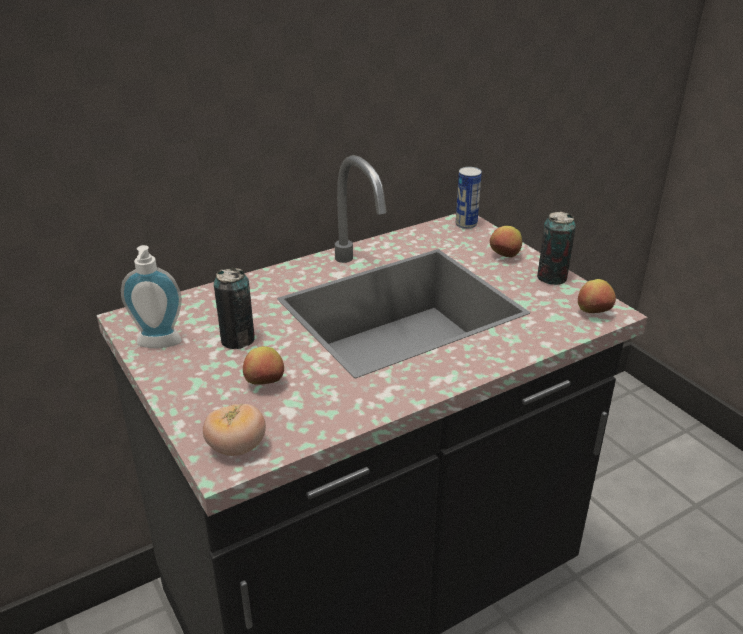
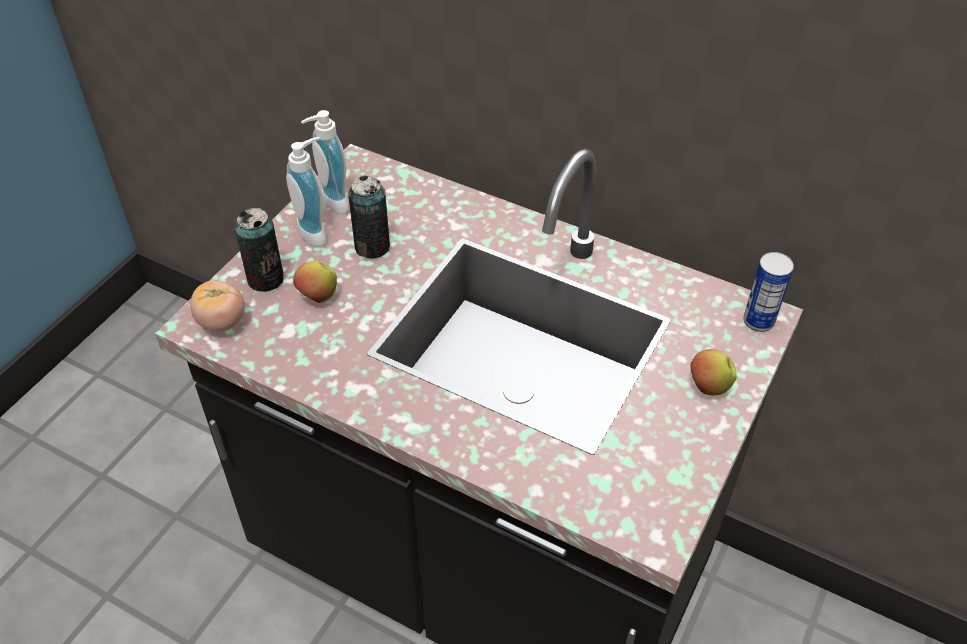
camera: 60 degrees right, 15 degrees up
can [537,212,576,285] -> can moved to [235,208,284,292]
apple [578,279,616,313] -> none
none -> soap dispenser [286,137,327,247]

